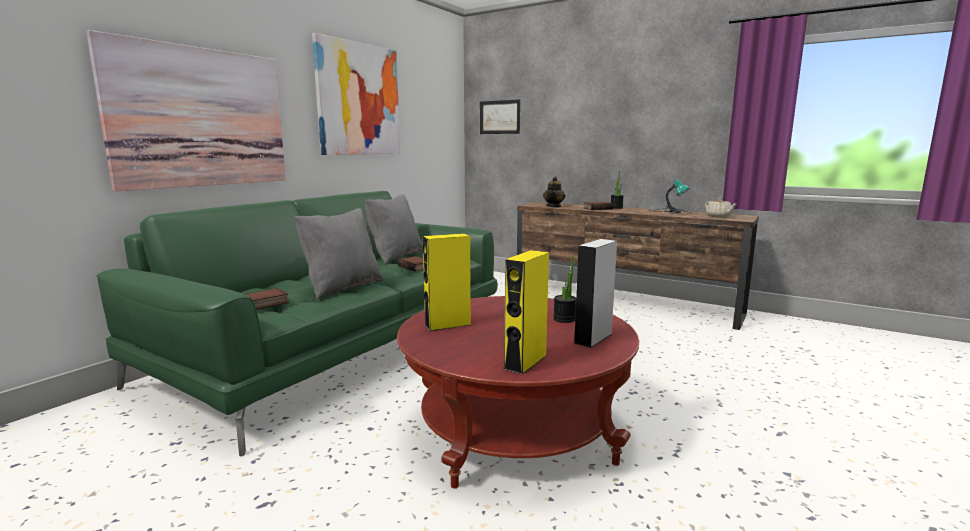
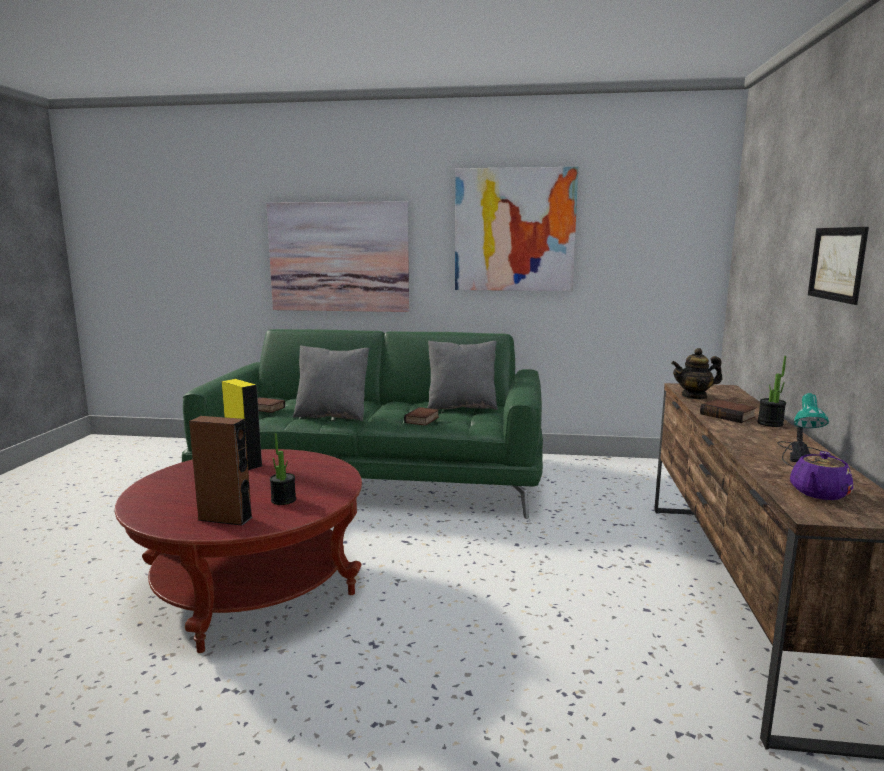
camera: 65 degrees right, 0 degrees up
picture [480,99,520,134] -> picture moved to [808,227,869,305]
yellow speaker [503,250,549,375] -> none
grey speaker [573,239,617,348] -> brown speaker [189,416,253,526]
beige teapot [705,198,736,218] -> purple teapot [790,451,853,500]

